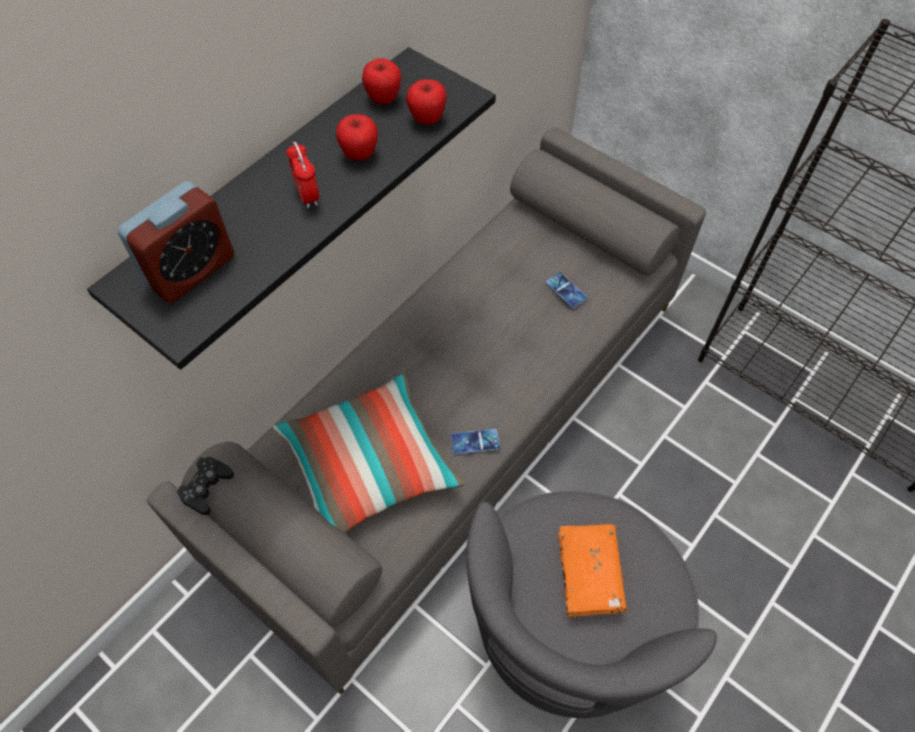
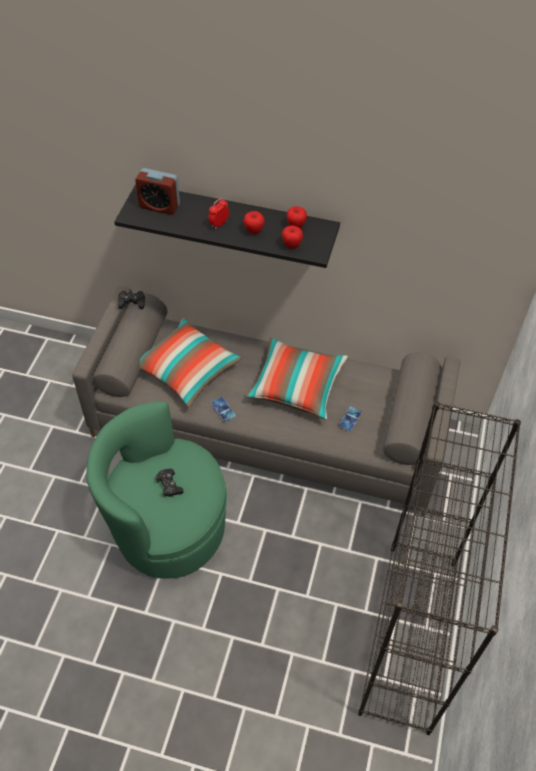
camera: 65 degrees right, 5 degrees down
grey armchair [466,491,717,718] -> green armchair [86,401,227,579]
orange book [558,524,627,617] -> black game controller [156,469,184,498]
none -> pillow [246,337,348,420]

